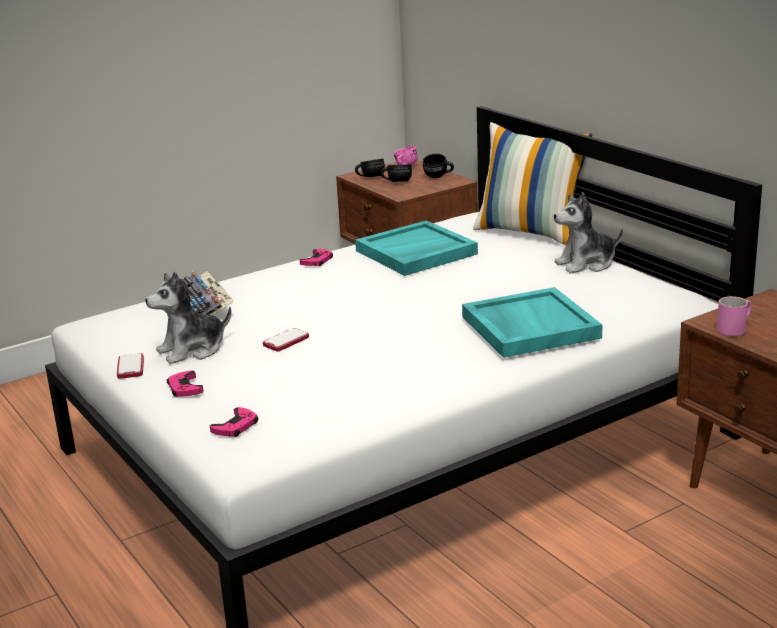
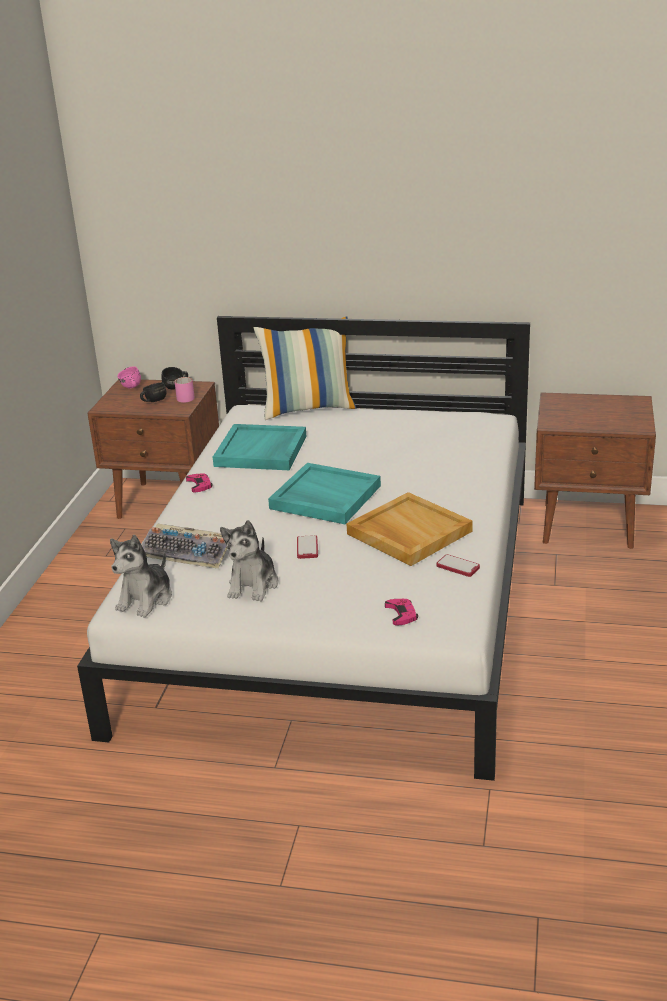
camera: 45 degrees left, 5 degrees up
phone [117,353,144,379] -> phone moved to [437,554,480,577]
pink game controller [167,370,204,397] -> none
black mug [355,159,385,178] -> none
turquoise tray [462,287,602,358] -> turquoise tray moved to [268,463,381,524]
plush toy [554,192,623,274] -> plush toy moved to [110,535,172,618]
pink mug [717,296,751,336] -> pink mug moved to [174,377,195,403]
none -> beige tray [346,492,473,566]

